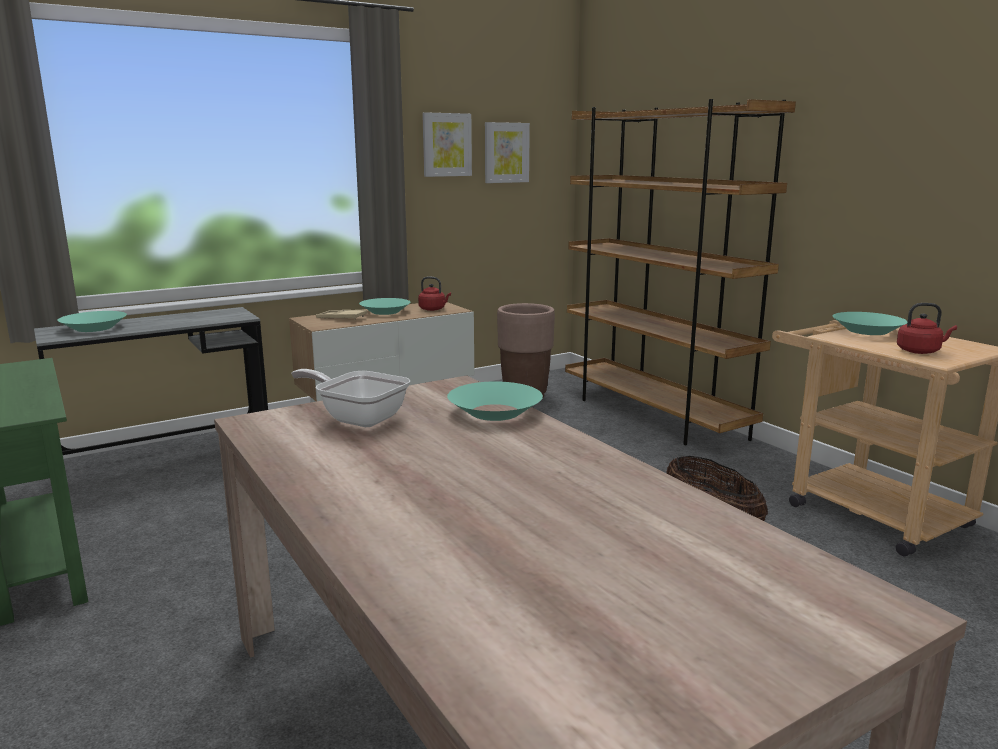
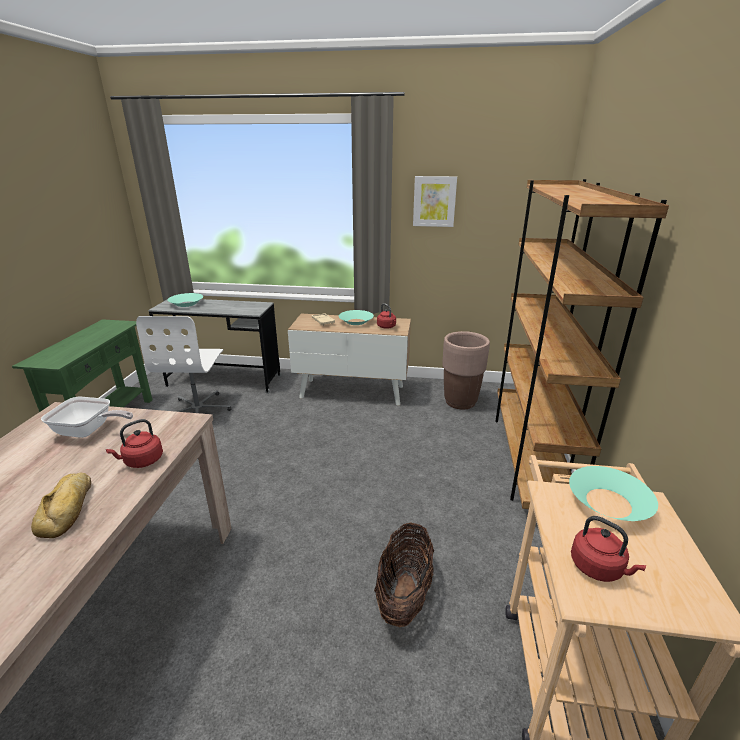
camera: 40 degrees right, 10 degrees up
frying pan [291,369,410,427] -> frying pan turned 120 degrees clockwise [41,397,133,438]
turquoise bowl [447,381,543,421] -> red kettle [106,419,163,468]
picture [485,122,530,183] -> none
none -> bread [31,473,91,538]
none -> white office chair [136,316,231,413]

